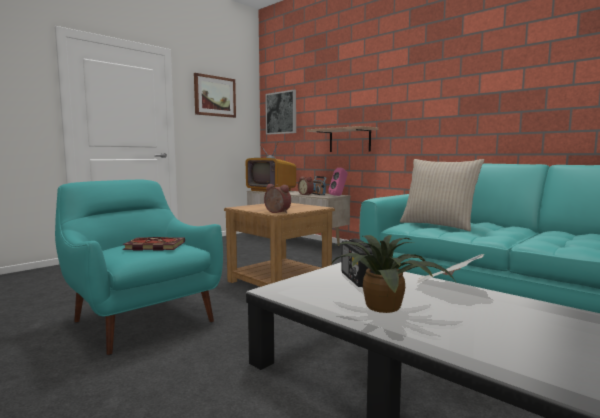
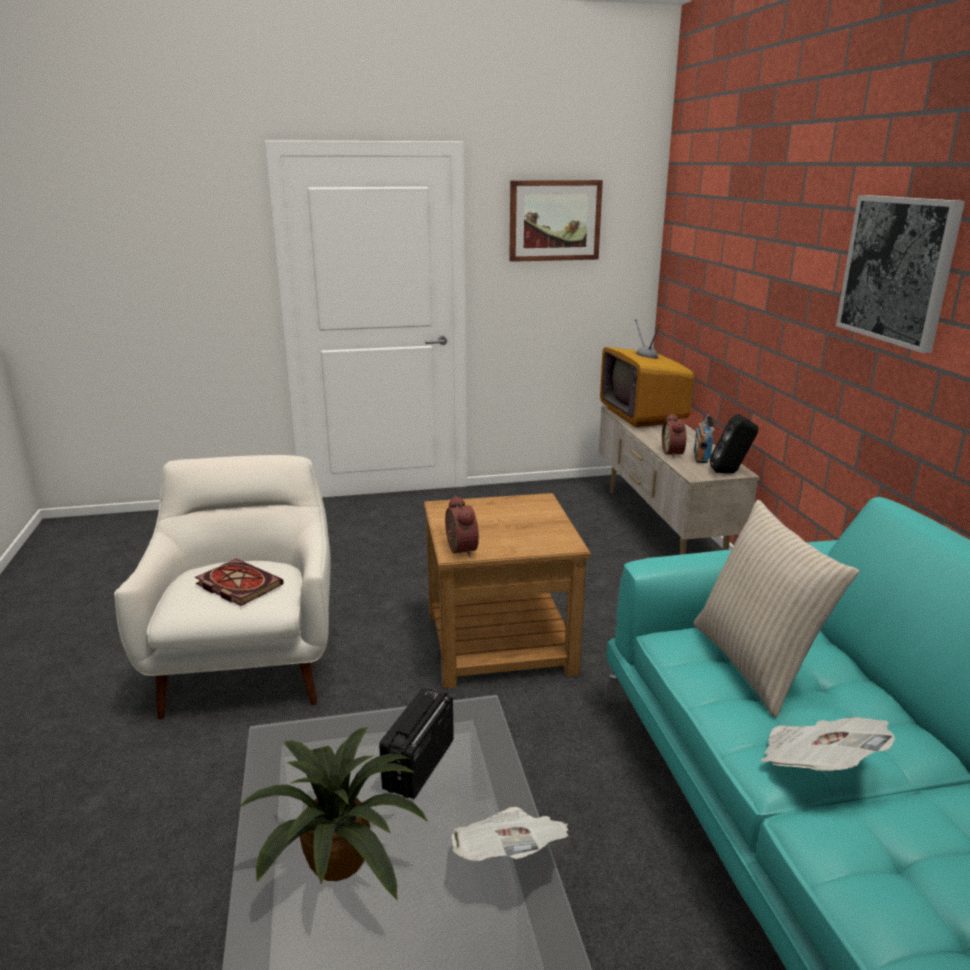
camera: 35 degrees right, 15 degrees up
turquoise armchair [55,180,223,355] -> white armchair [114,455,331,720]
picture [265,90,296,135] -> picture moved to [836,195,965,353]
shelf [307,126,379,152] -> none
pink speaker [328,168,348,196] -> black speaker [710,414,758,473]
none -> newspaper [761,717,895,771]

